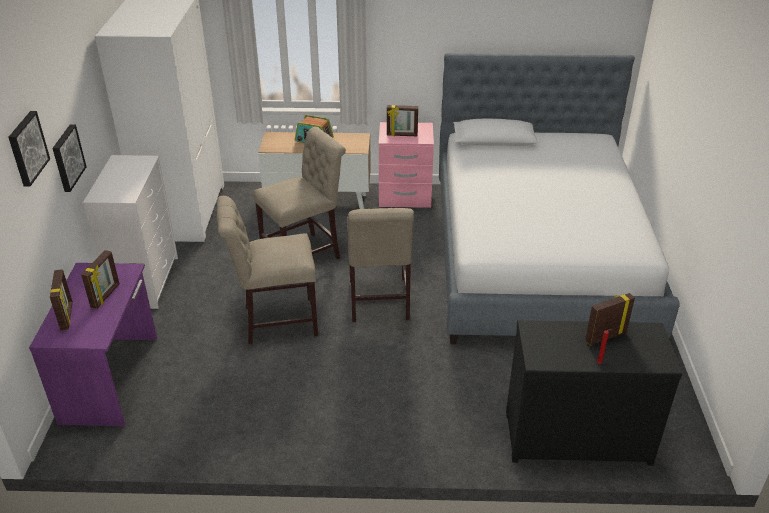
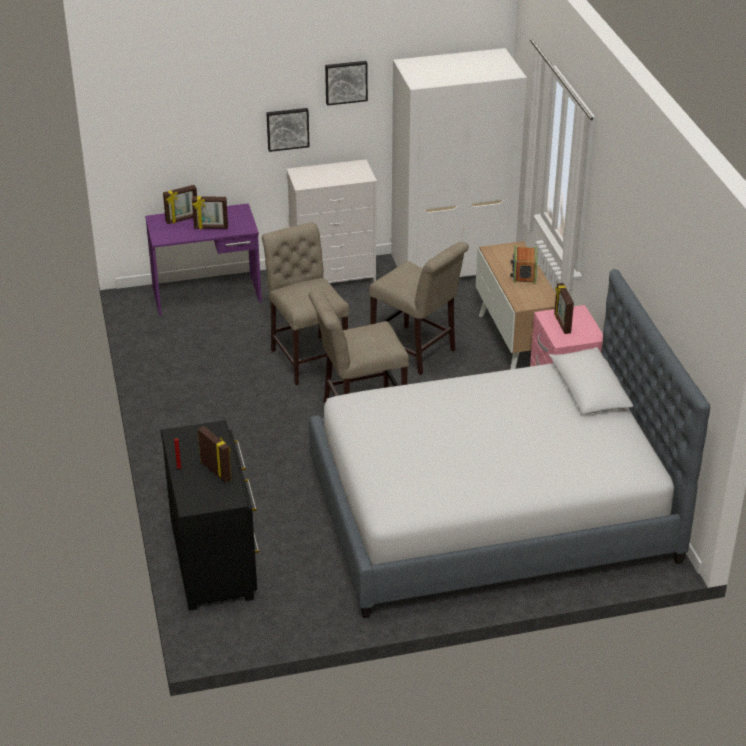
camera: 75 degrees right, 0 degrees up
picture [8,111,50,187] -> picture moved to [325,61,368,106]

